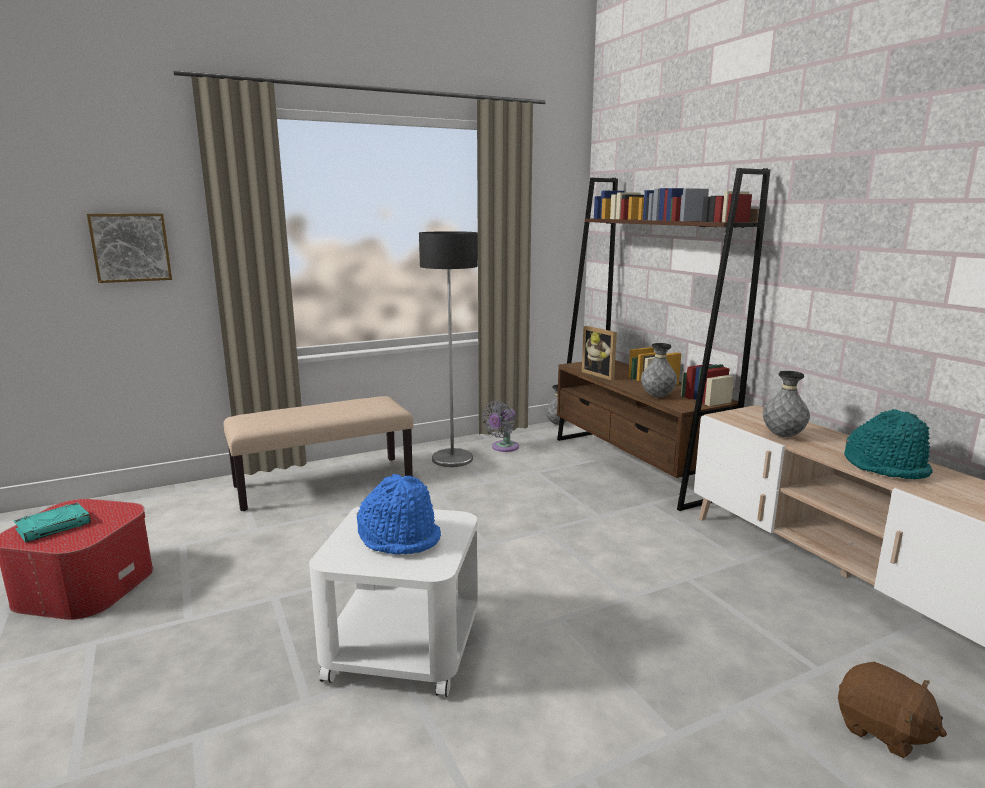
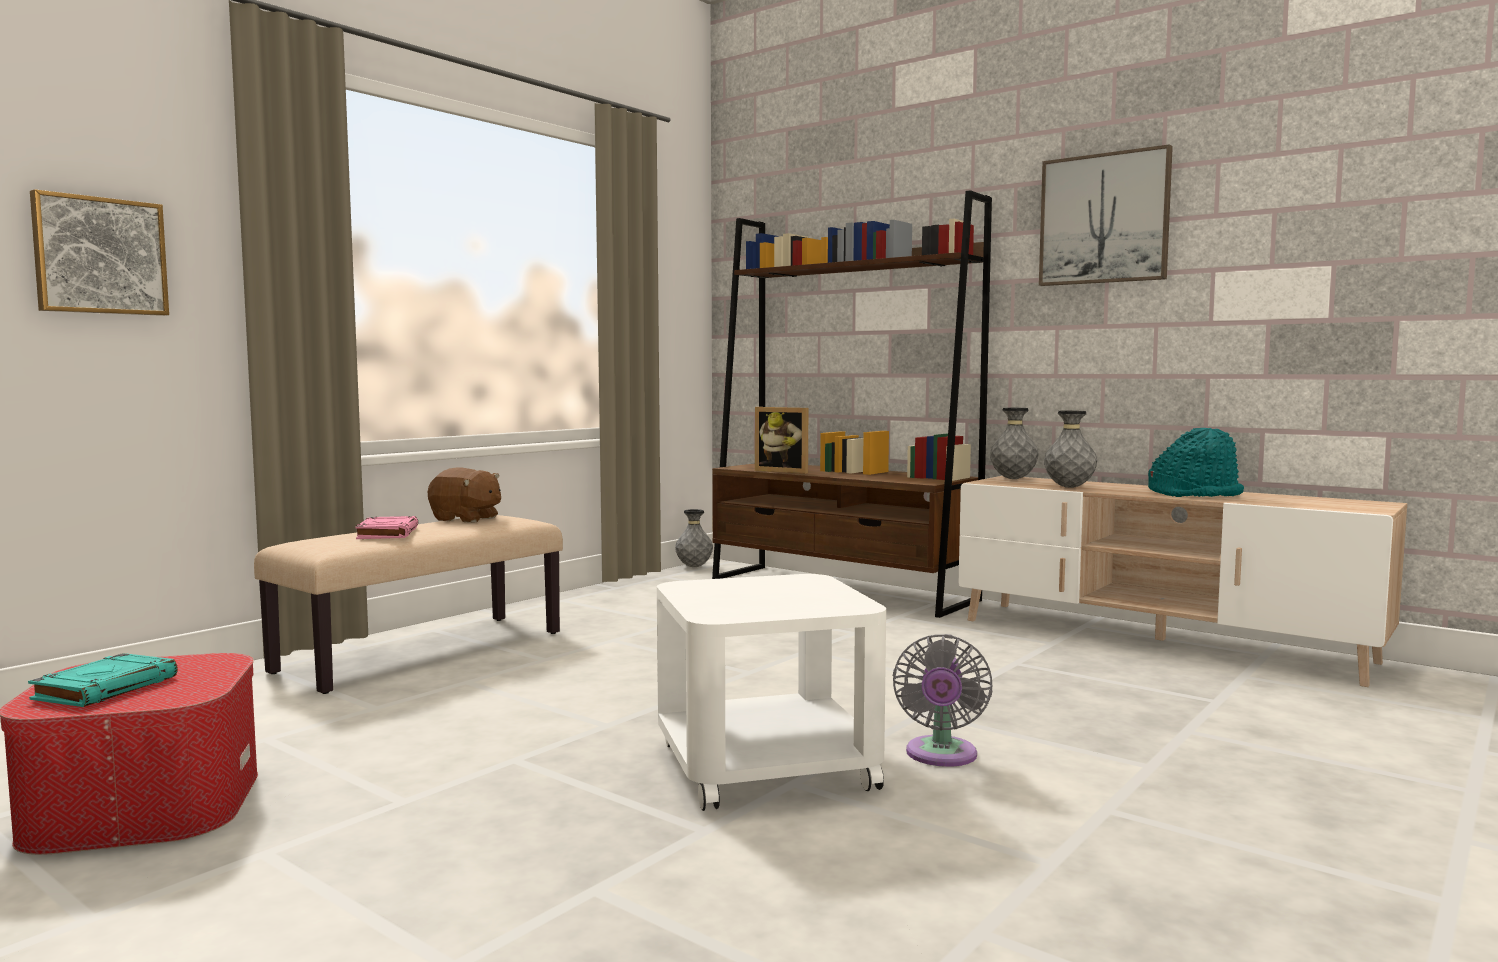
camera: 25 degrees left, 10 degrees down
blue hat [357,474,441,555] -> none
floor lamp [419,231,478,467] -> none
grey fan [482,401,519,452] -> grey fan moved to [893,634,993,767]
grey vase [641,343,677,398] -> grey vase moved to [990,408,1039,479]
brown plush toy [838,662,947,758] -> brown plush toy moved to [428,468,501,523]
none -> pink book [355,516,418,539]
none -> picture [1039,144,1173,286]

